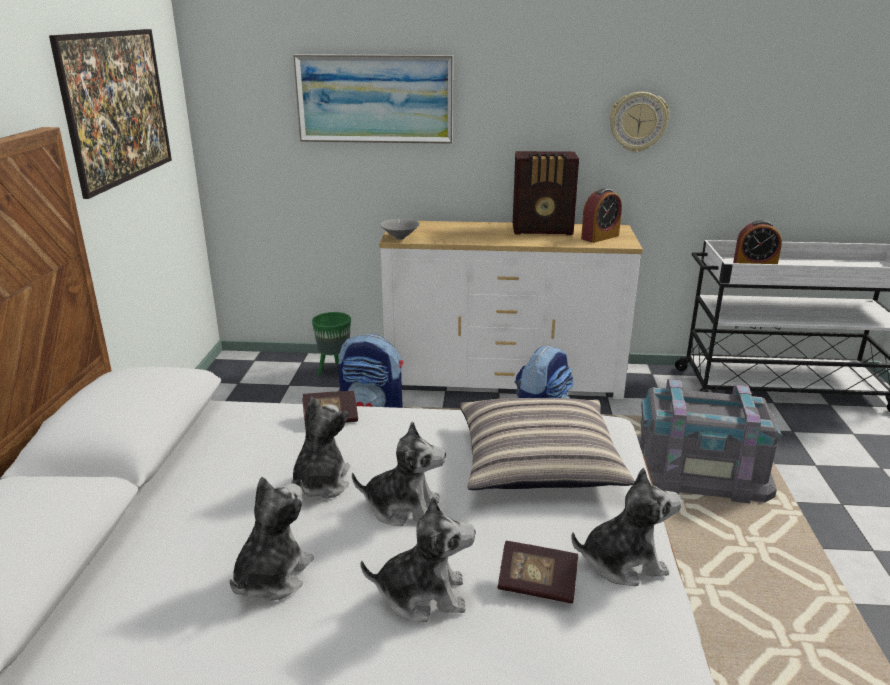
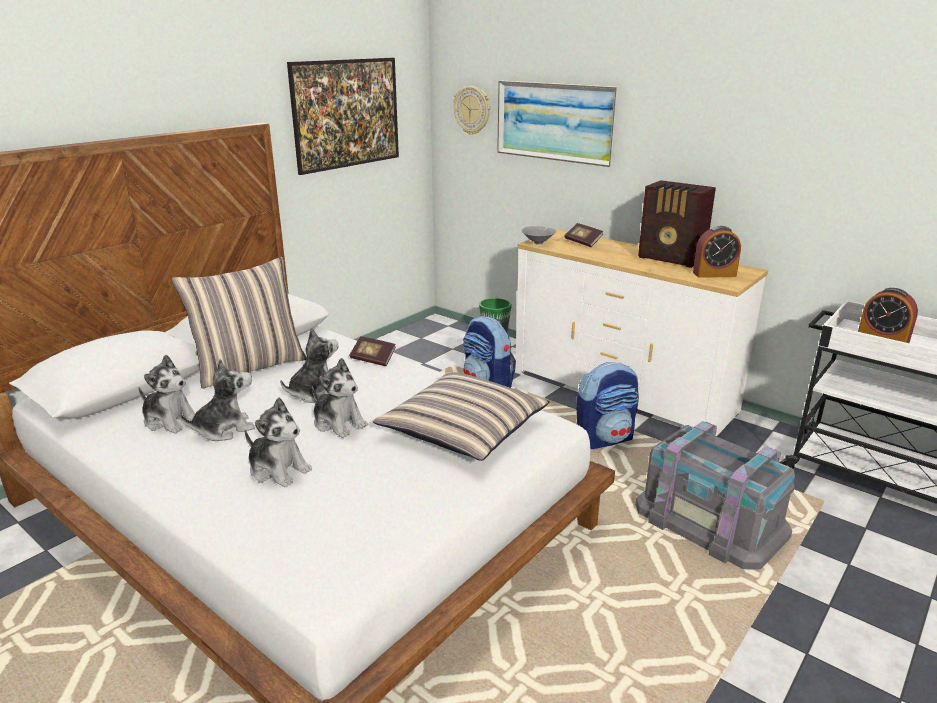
camera: 35 degrees right, 0 degrees up
book [498,541,578,603] -> book moved to [564,223,603,247]
plush toy [571,468,682,586] -> plush toy moved to [139,355,195,433]
wall clock [610,92,669,153] -> wall clock moved to [453,86,490,135]
none -> pillow [172,257,307,389]

